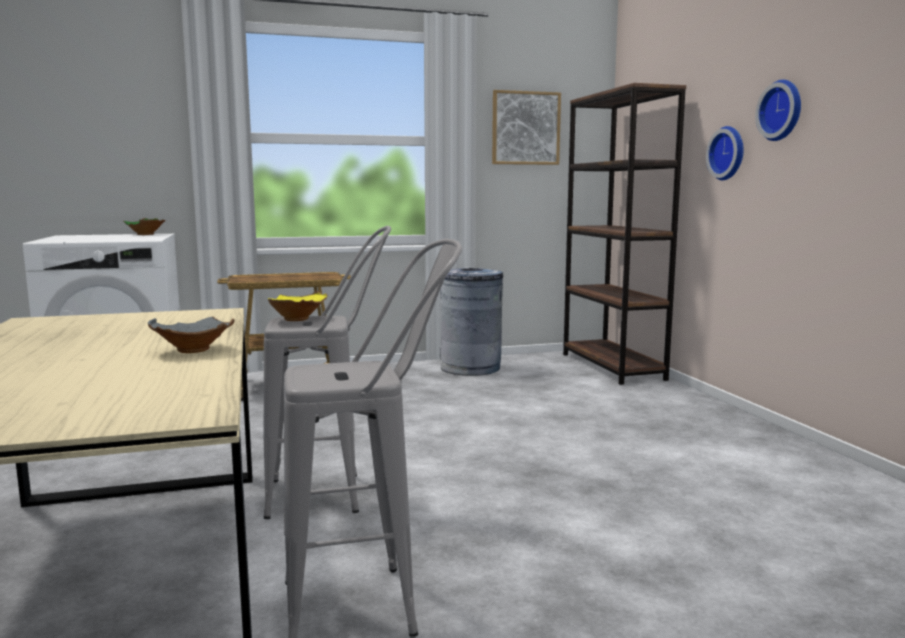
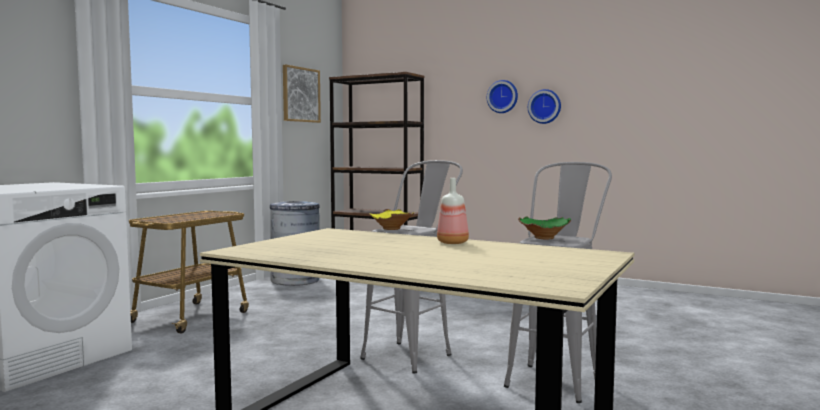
camera: 45 degrees left, 5 degrees down
green bowl [123,218,165,235] -> green bowl moved to [518,216,571,239]
grey bowl [148,316,235,353] -> bottle [437,178,469,244]
wall clock [706,126,744,180] -> wall clock moved to [528,89,561,124]

